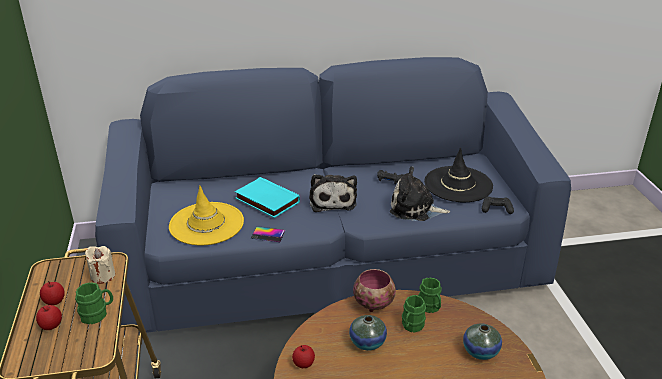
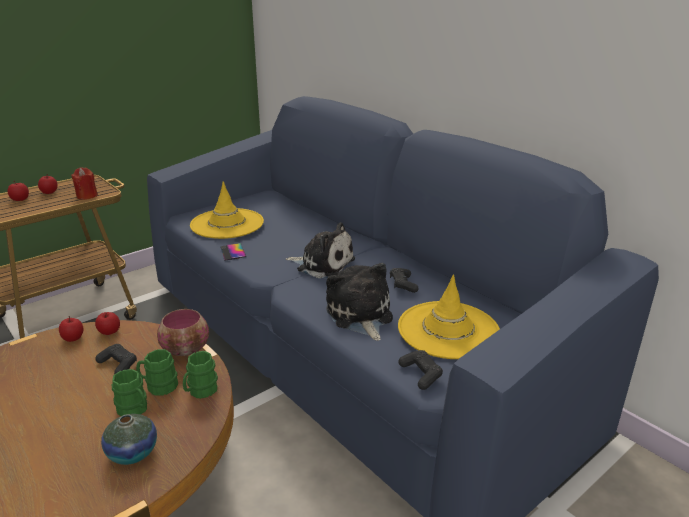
camera: 60 degrees right, 5 degrees down
green mug [75,283,113,324] -> green mug moved to [112,369,147,416]
beige candle [85,246,115,284] -> red candle [71,167,98,200]
turquoise book [235,177,300,218] -> none
plush toy [309,174,357,212] -> plush toy turned 120 degrees counterclockwise [286,222,355,278]
vase [349,315,387,351] -> black game controller [95,344,137,374]
black hat [424,148,493,202] -> yellow hat [398,274,500,359]
none -> apple [95,312,120,335]

